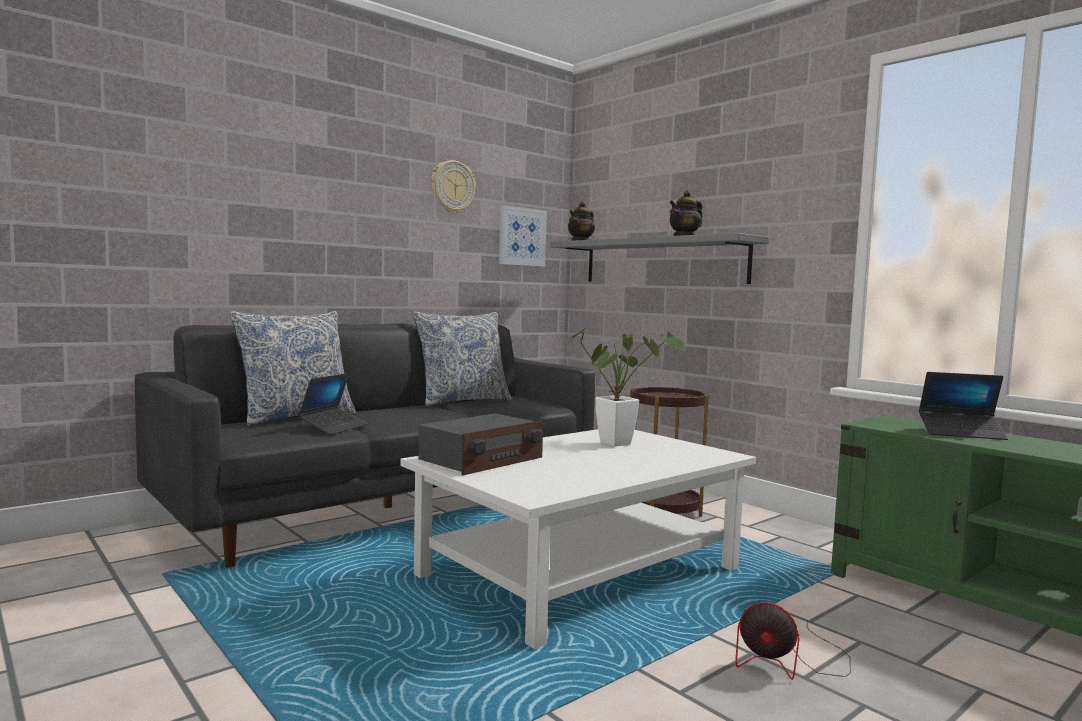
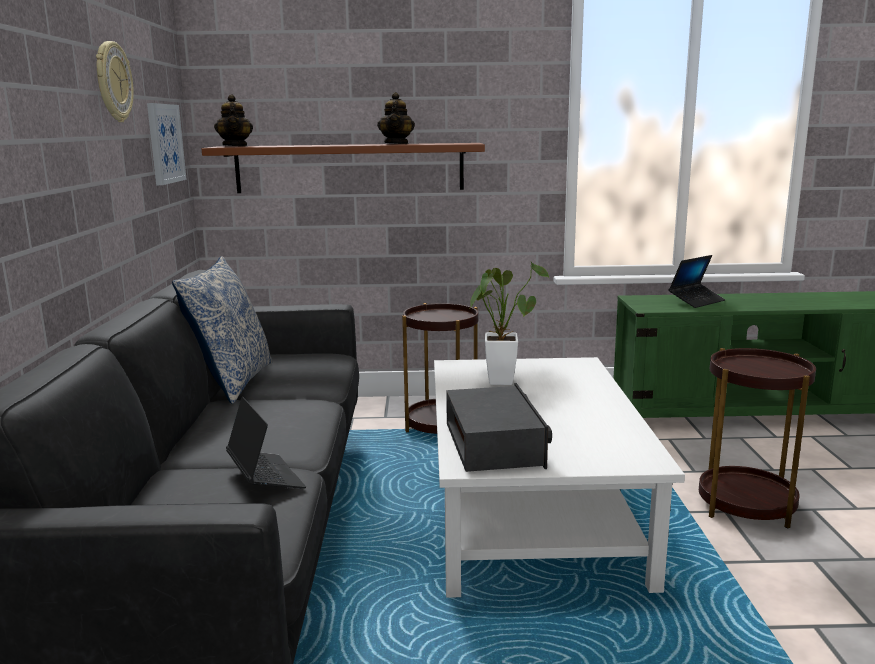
camera: 50 degrees left, 10 degrees up
pillow [229,311,357,426] -> none
grey shelf [550,233,769,284] -> brown shelf [202,143,485,193]
fan [735,602,851,680] -> brown side table [699,348,816,529]

